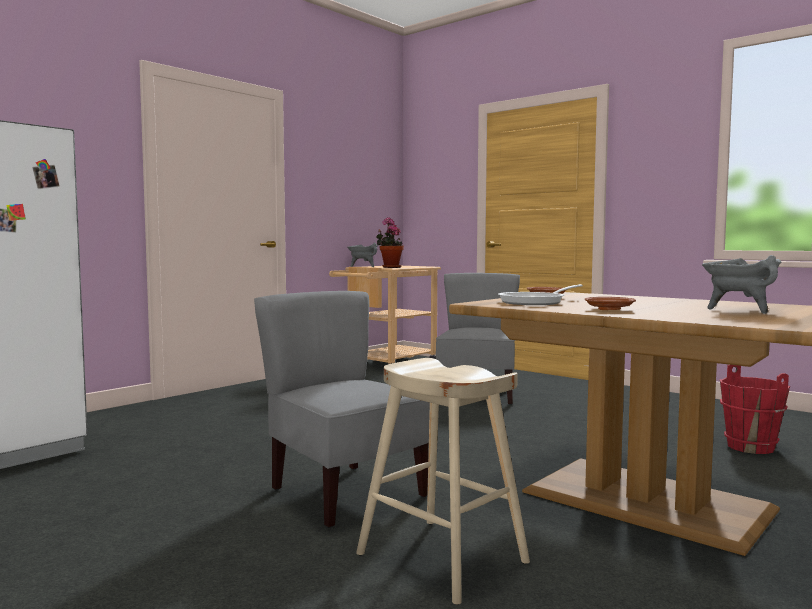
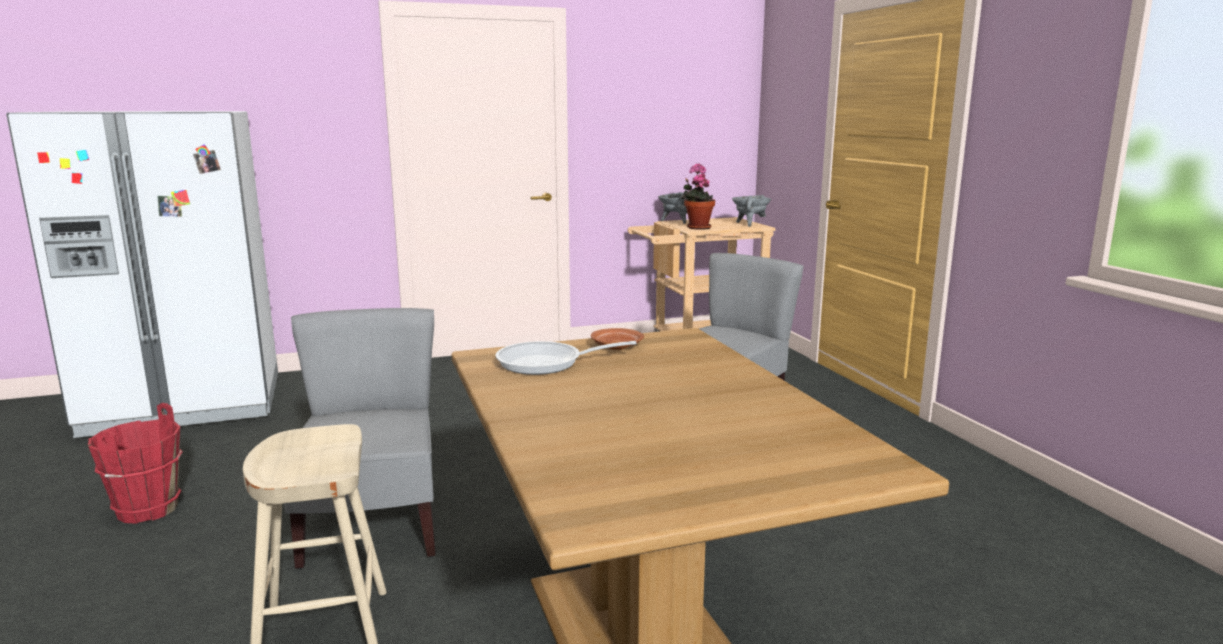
camera: 30 degrees right, 10 degrees up
brown plate [585,297,636,310] -> none
grey cooking pot [702,255,781,314] -> grey cooking pot moved to [732,195,772,227]
red bucket [720,365,790,454] -> red bucket moved to [88,403,183,524]

